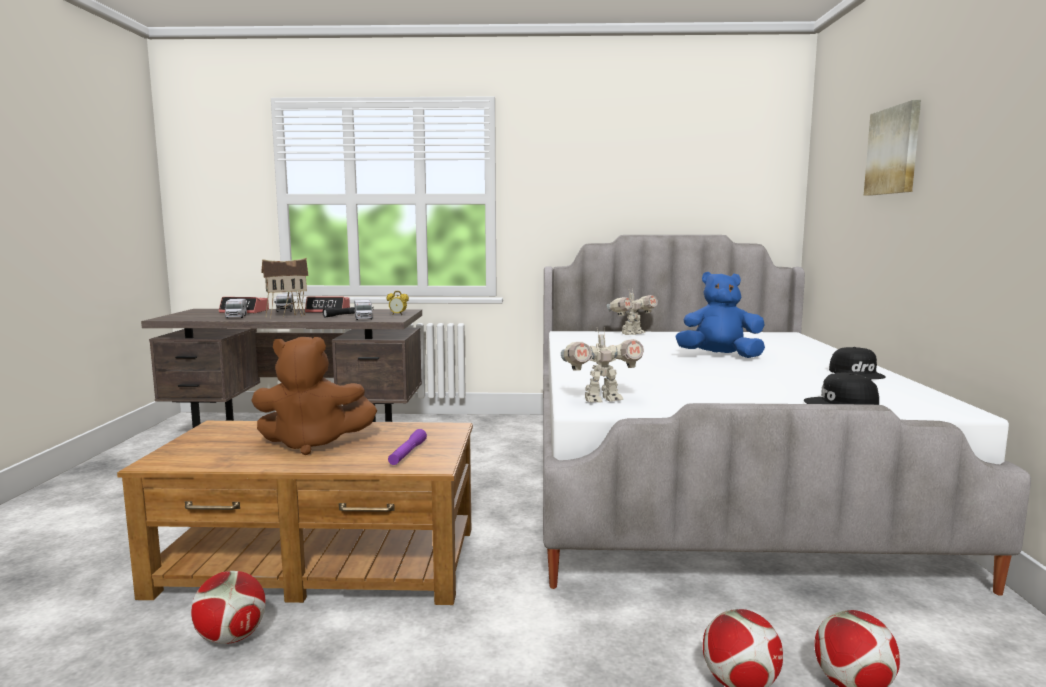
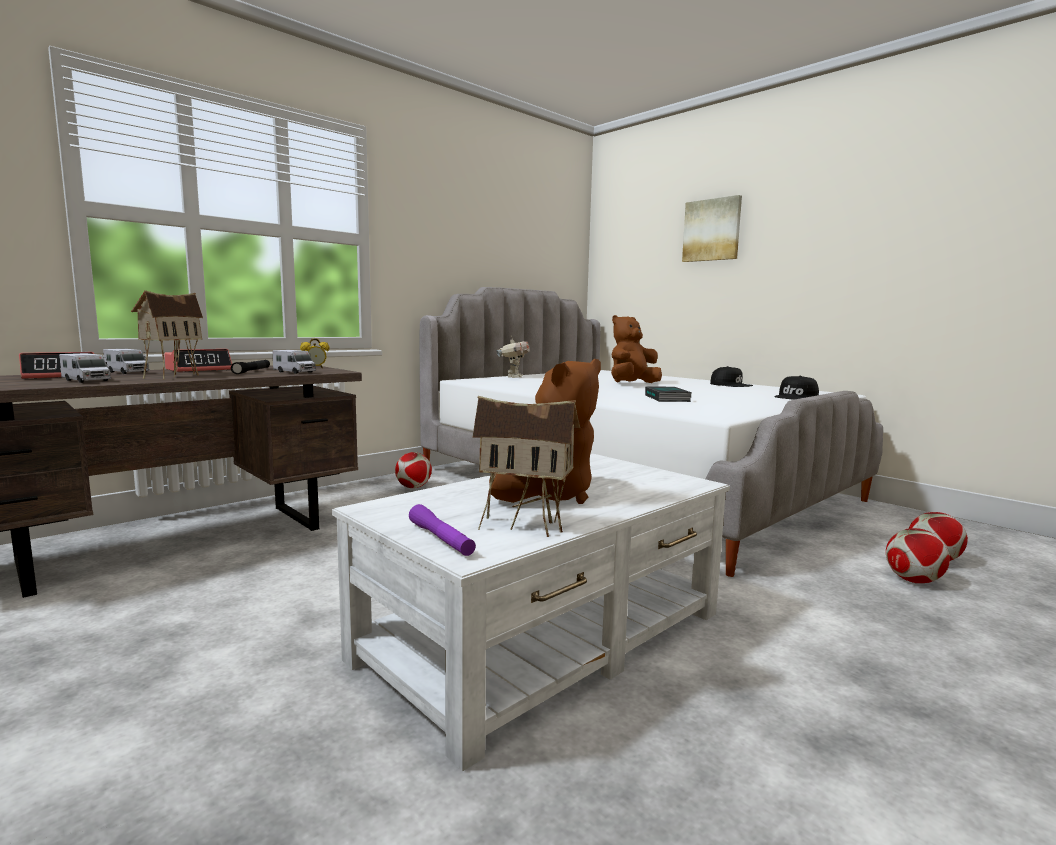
camera: 45 degrees left, 0 degrees up
brown coffee table [117,421,473,605] -> white coffee table [332,454,730,771]
football [191,571,266,644] -> football moved to [395,452,432,488]
purple flashlight [388,429,427,465] -> purple flashlight moved to [409,504,476,556]
toy robot [561,327,644,402] -> none
blue plush toy [676,272,765,358] -> brown plush toy [611,315,662,383]
none -> toy house [473,396,580,537]
none -> book [645,386,692,402]

